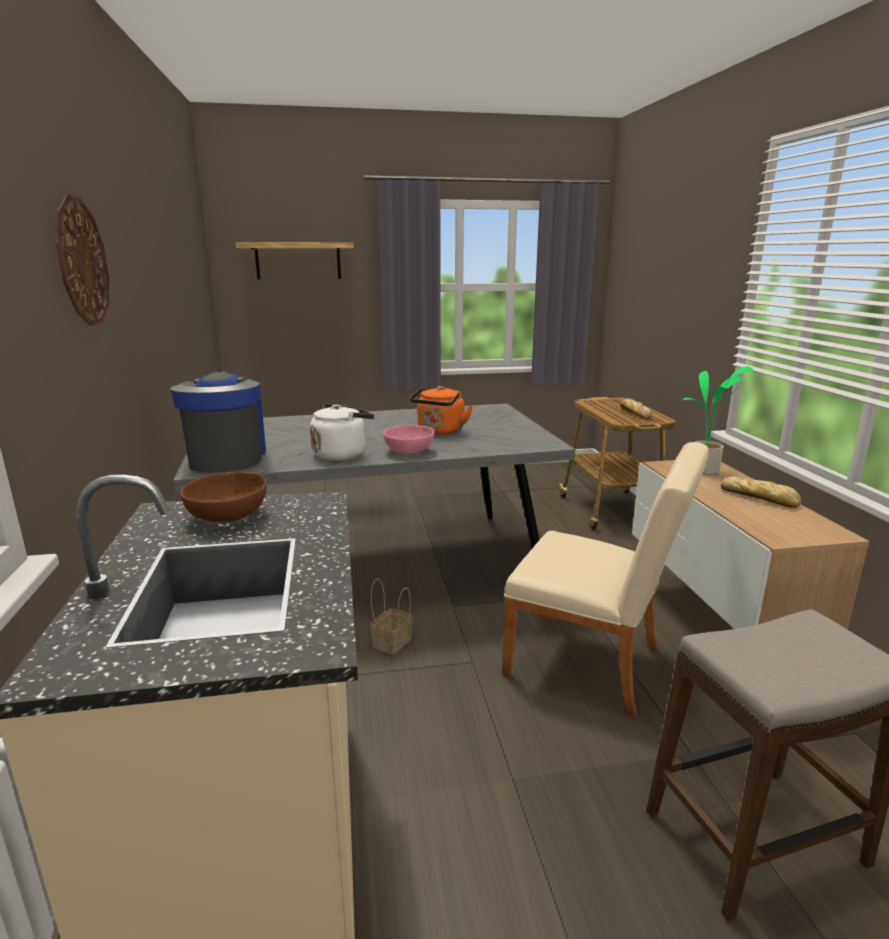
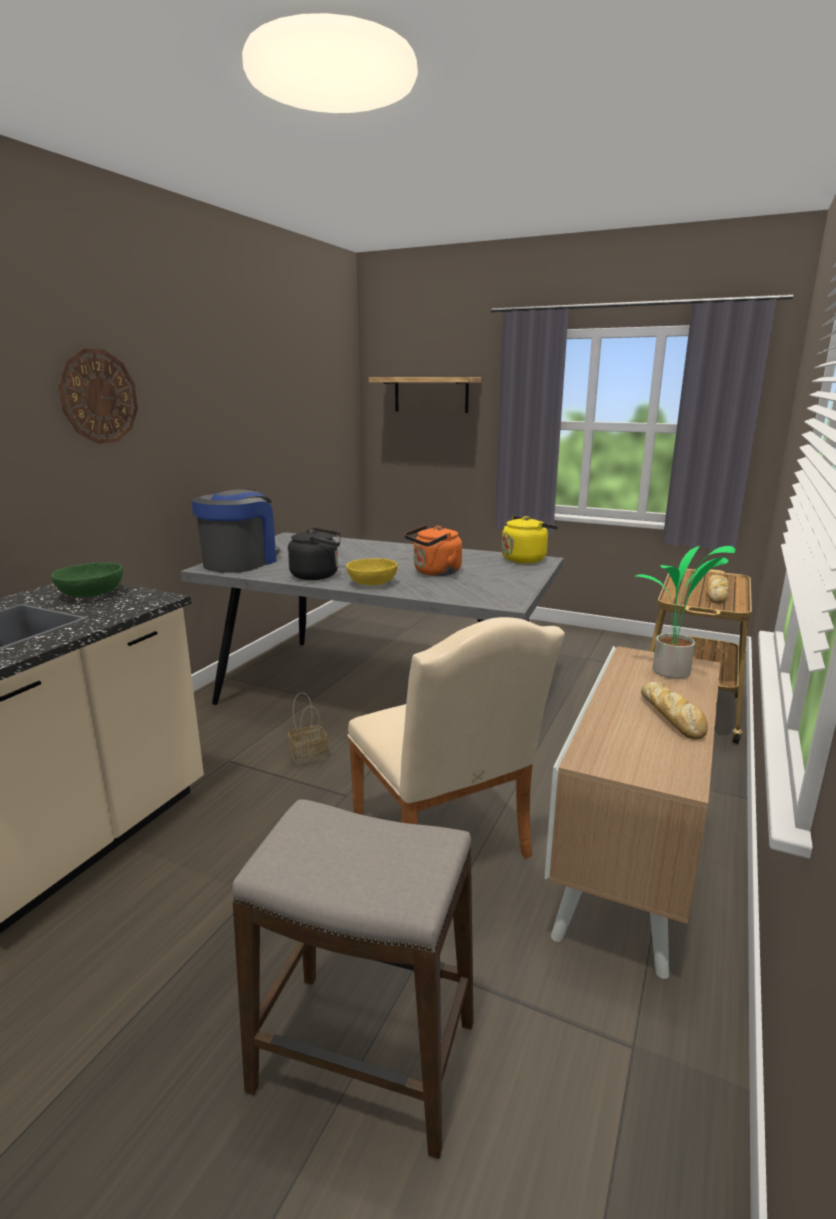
camera: 35 degrees right, 0 degrees up
brown bowl [180,472,267,523] -> green bowl [51,562,123,597]
white kettle [310,404,374,461] -> black kettle [288,527,341,580]
pink bowl [383,425,434,453] -> yellow bowl [346,558,398,585]
none -> yellow kettle [502,516,558,563]

